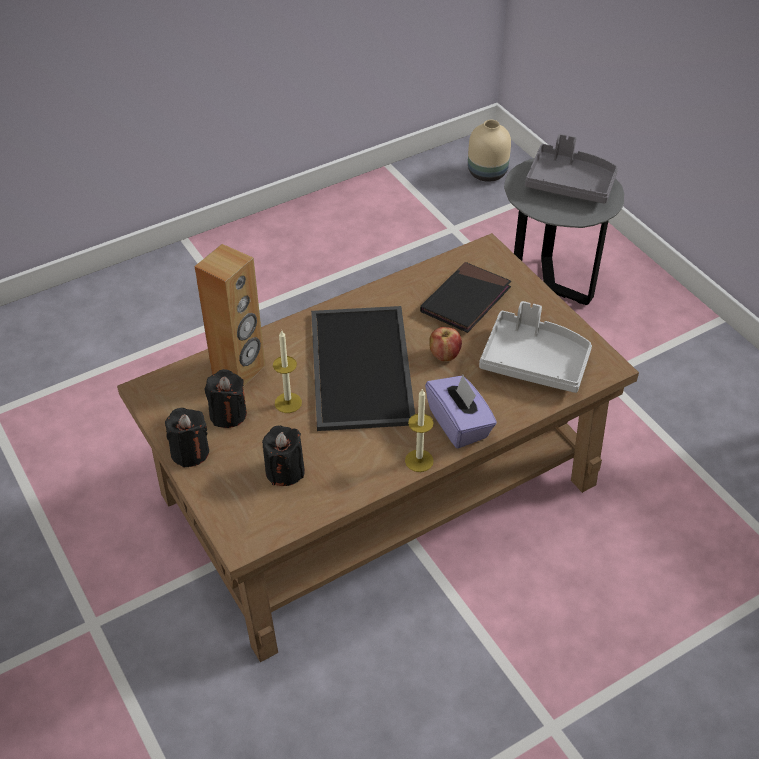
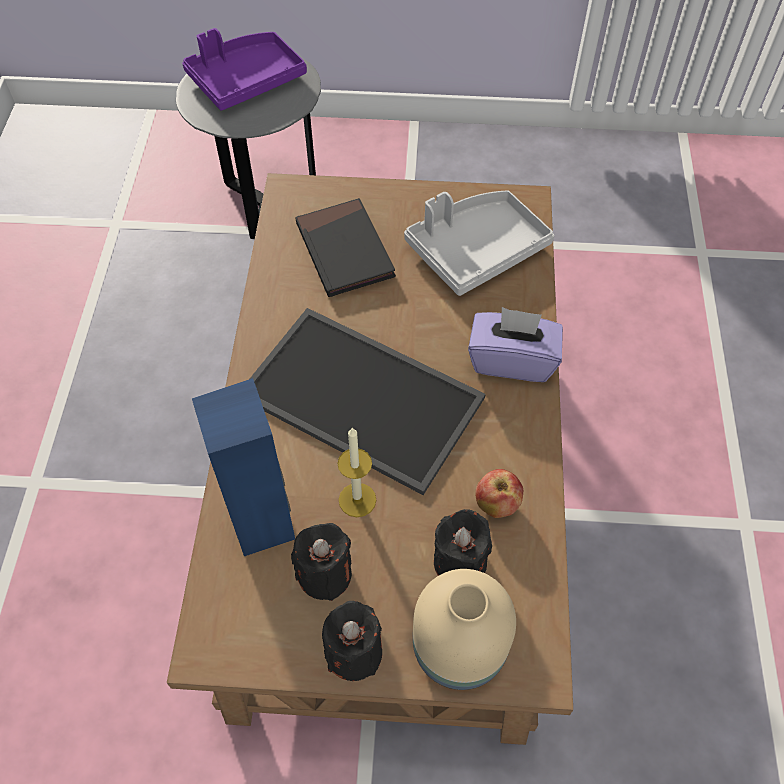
camera: 55 degrees left, 10 degrees up
brown speaker [195,244,265,387] -> blue speaker [192,378,295,556]
candle [405,388,434,472] -> none
apple [429,327,462,361] -> apple moved to [475,469,523,518]
beige vase [468,120,511,182] -> beige vase moved to [413,569,516,690]
grey tray [525,134,618,204] -> purple tray [182,28,307,110]

